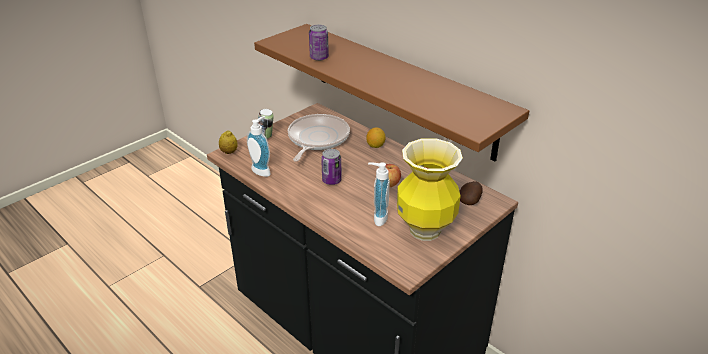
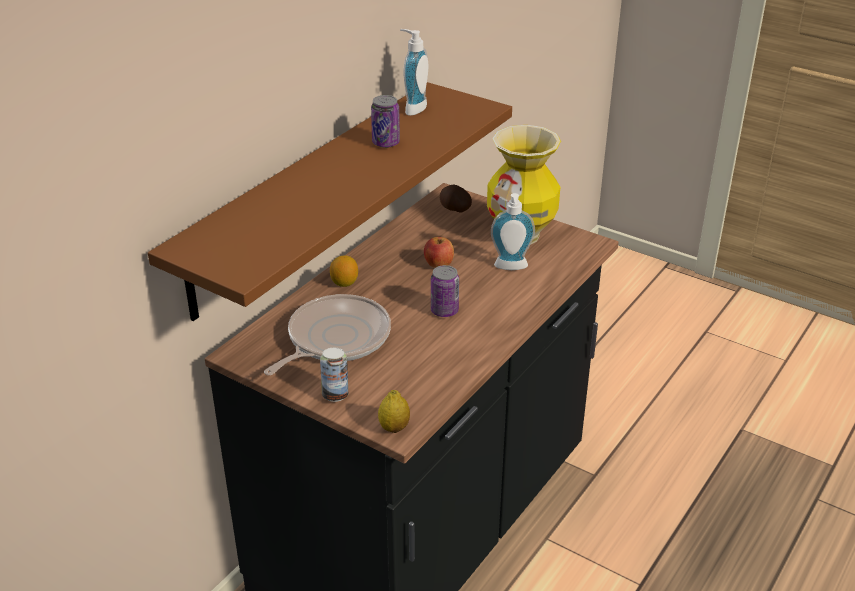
camera: 100 degrees left, 0 degrees up
soap dispenser [247,116,271,177] -> soap dispenser moved to [400,29,428,116]
frying pan [288,114,350,162] -> frying pan turned 120 degrees clockwise [264,294,391,375]
can [309,24,329,61] -> can moved to [371,95,400,148]

